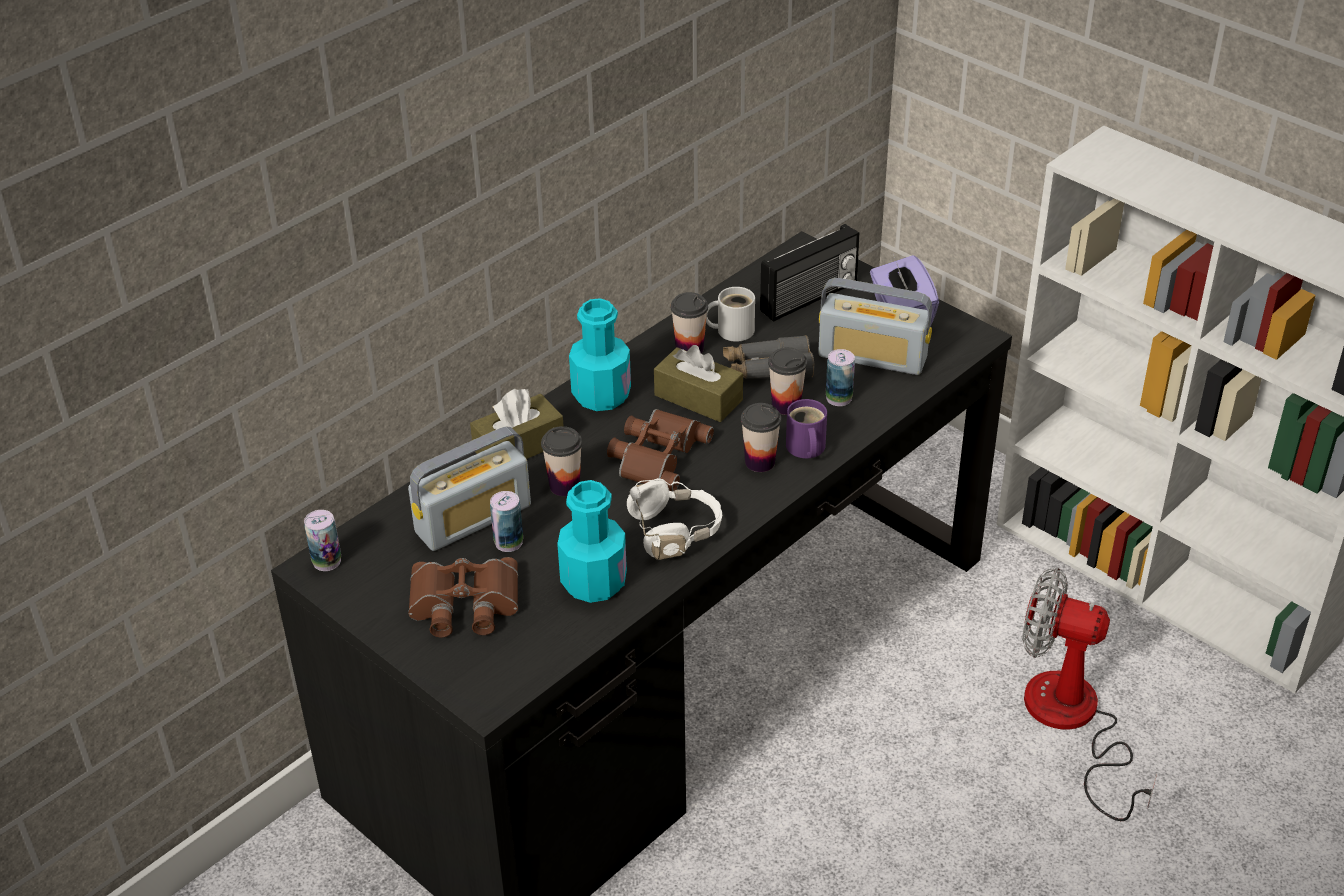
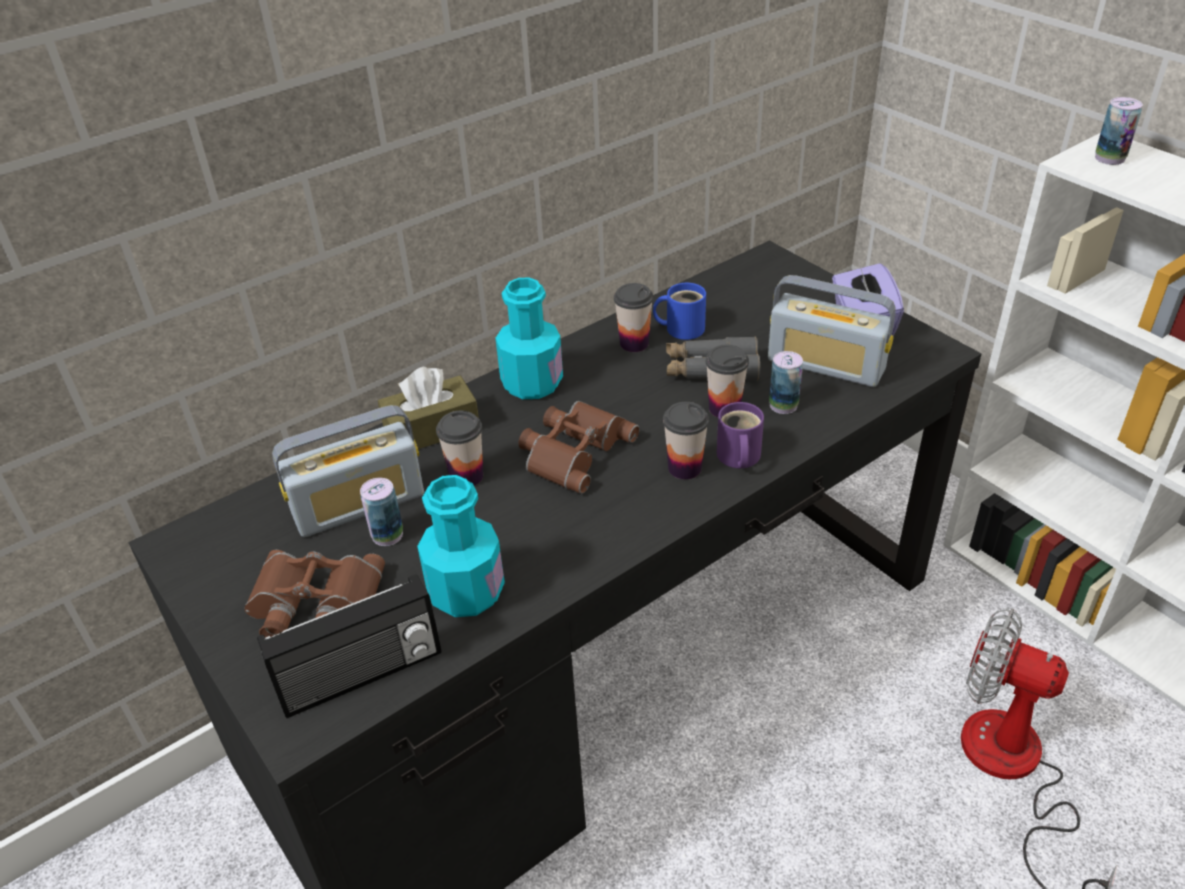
camera: 10 degrees right, 0 degrees up
can [304,510,341,571] -> can moved to [1095,97,1143,165]
white headphones [627,478,722,560] -> none
brown tissue box [654,345,743,422] -> none
white mug [706,287,755,342] -> blue mug [653,283,706,340]
radio [760,224,860,322] -> radio moved to [257,574,441,718]

